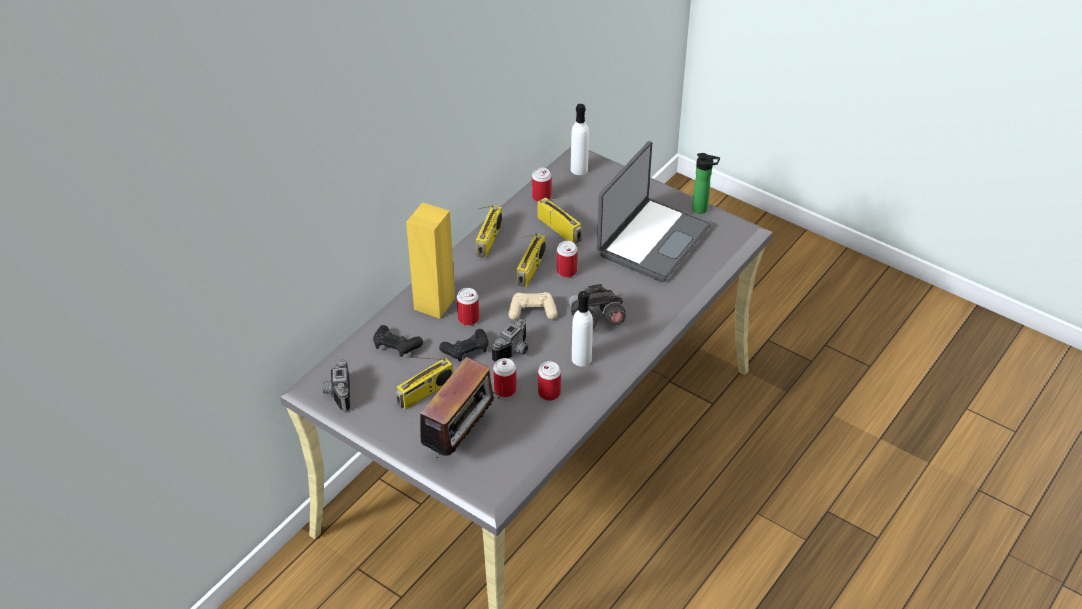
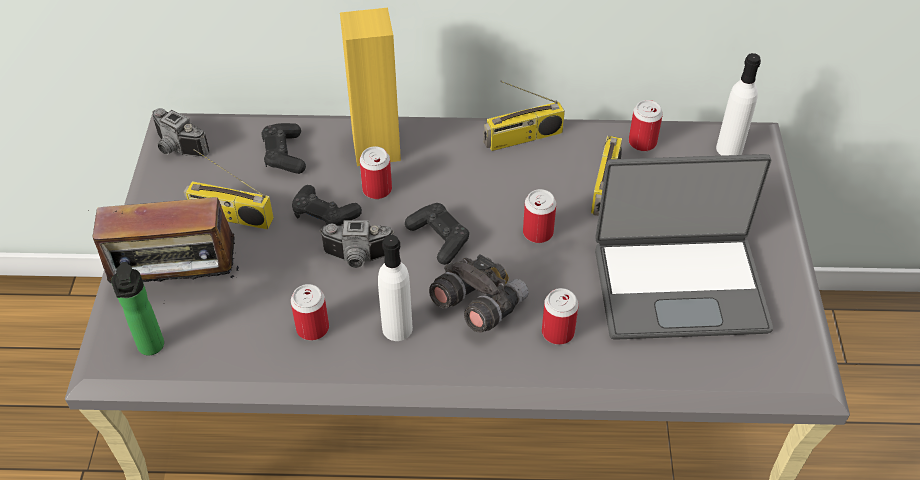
camera: 55 degrees right, 5 degrees up
camera [323,360,350,412] -> camera turned 105 degrees counterclockwise [153,108,210,157]
can [493,358,517,397] -> can moved to [542,288,579,345]
beige game controller [508,292,557,320] -> black game controller [405,203,469,265]
radio [517,233,546,287] -> none
bottle [692,153,720,214] -> bottle moved to [111,262,164,355]

